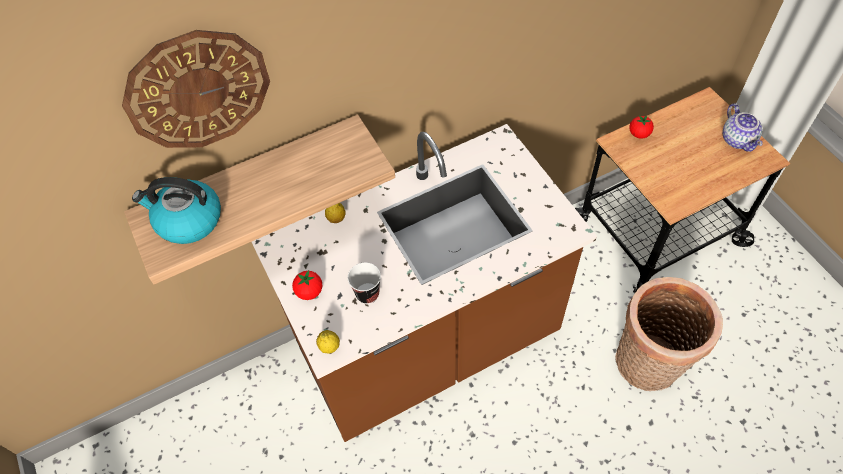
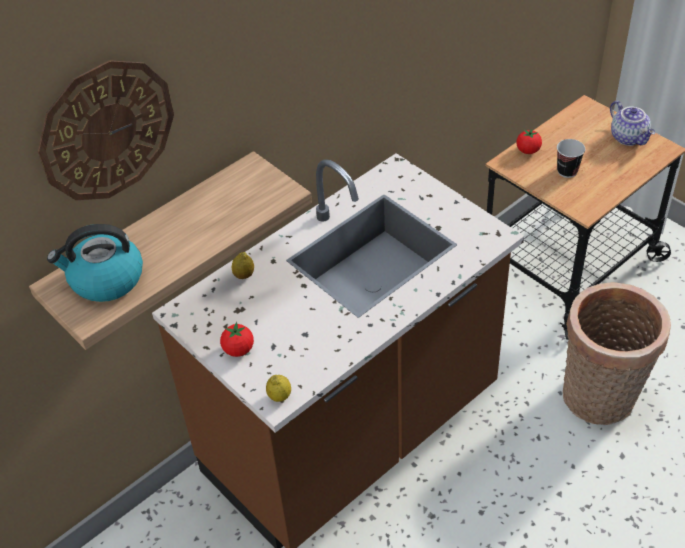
camera: 15 degrees left, 10 degrees down
cup [348,262,381,304] -> cup moved to [557,139,585,178]

